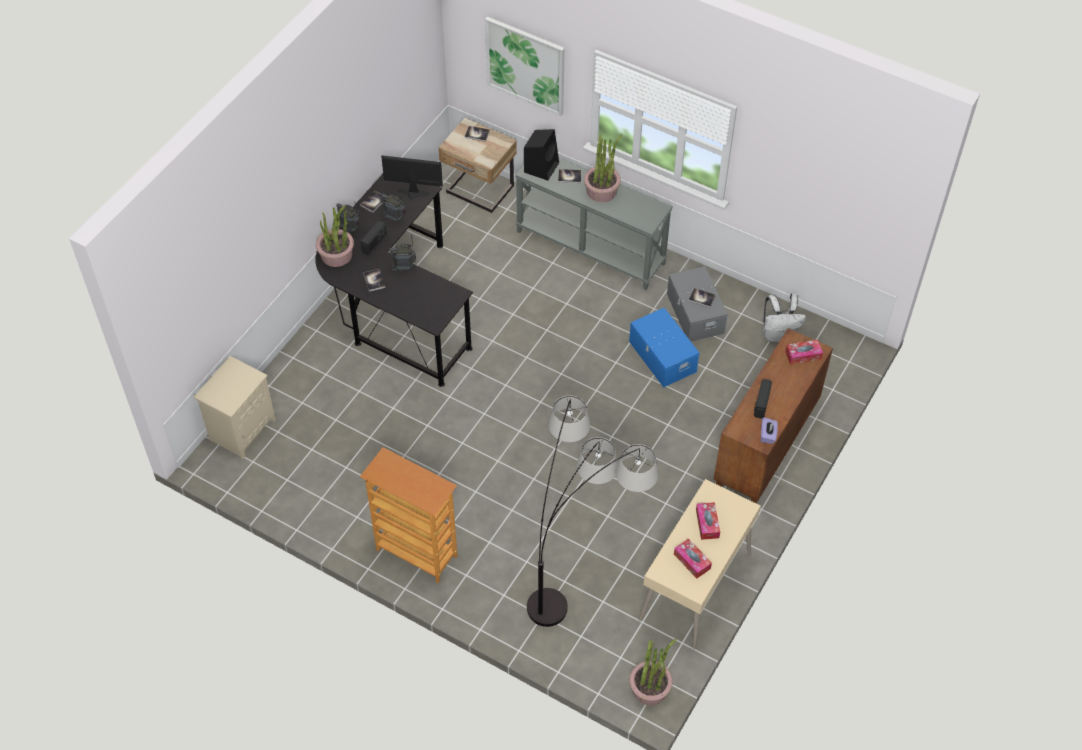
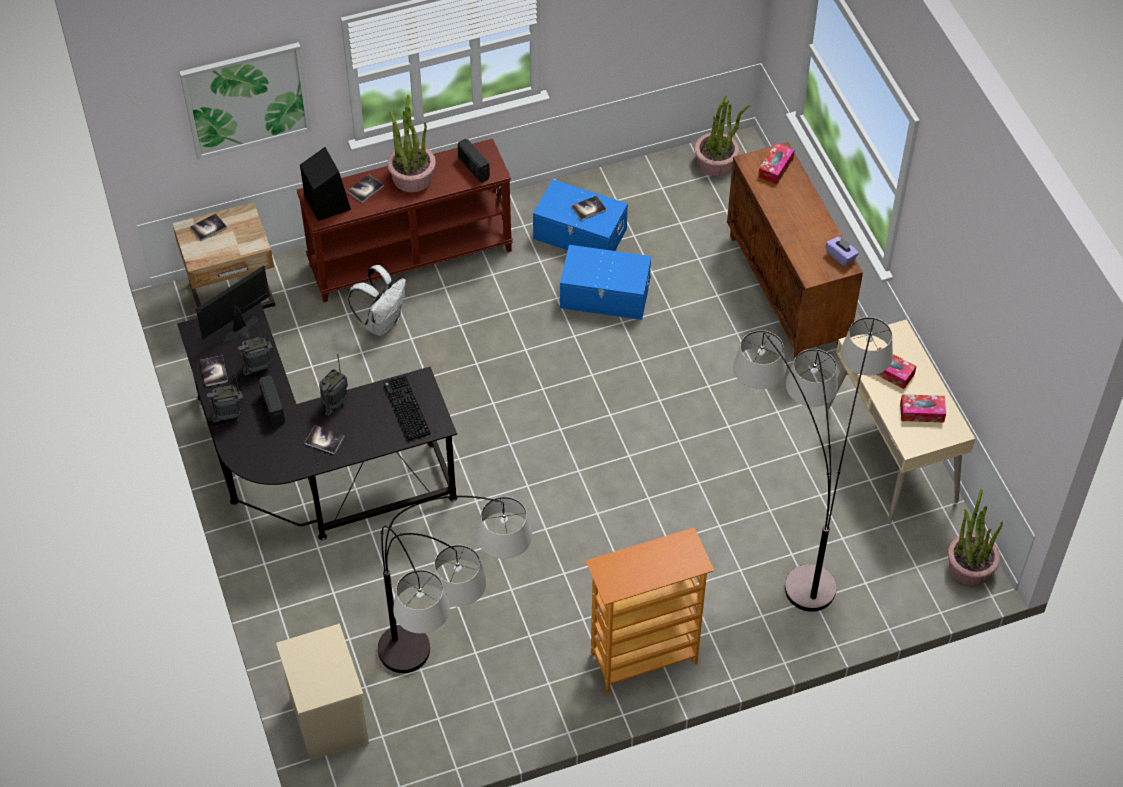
camera: 50 degrees left, 0 degrees up
potted plant [316,206,354,267] -> potted plant moved to [694,95,750,177]
grey console table [515,158,672,290] -> brown console table [297,139,513,302]
grey storage box [667,266,728,341] -> blue storage box [533,179,628,251]
radio [754,379,772,419] -> radio moved to [458,139,490,183]
white backpack [763,294,806,343] -> white backpack moved to [348,265,406,336]
none -> floor lamp [378,496,532,673]
none -> keyboard [383,375,431,441]

